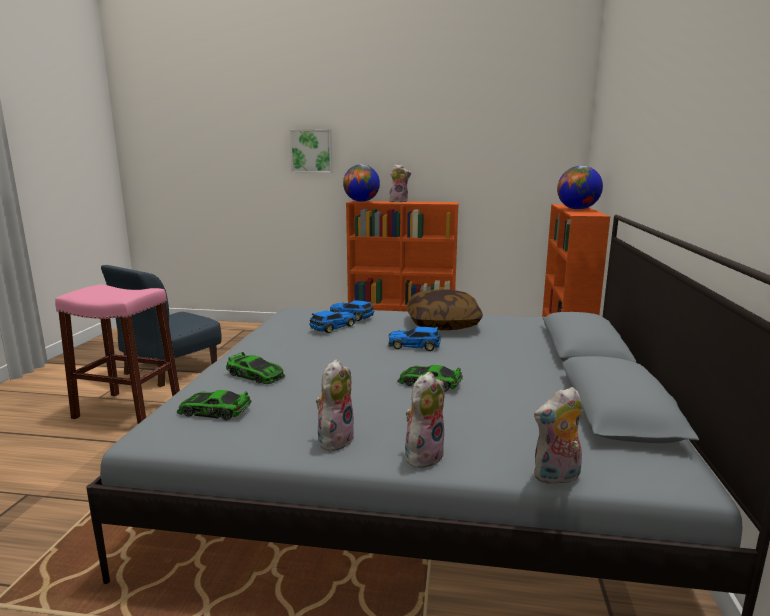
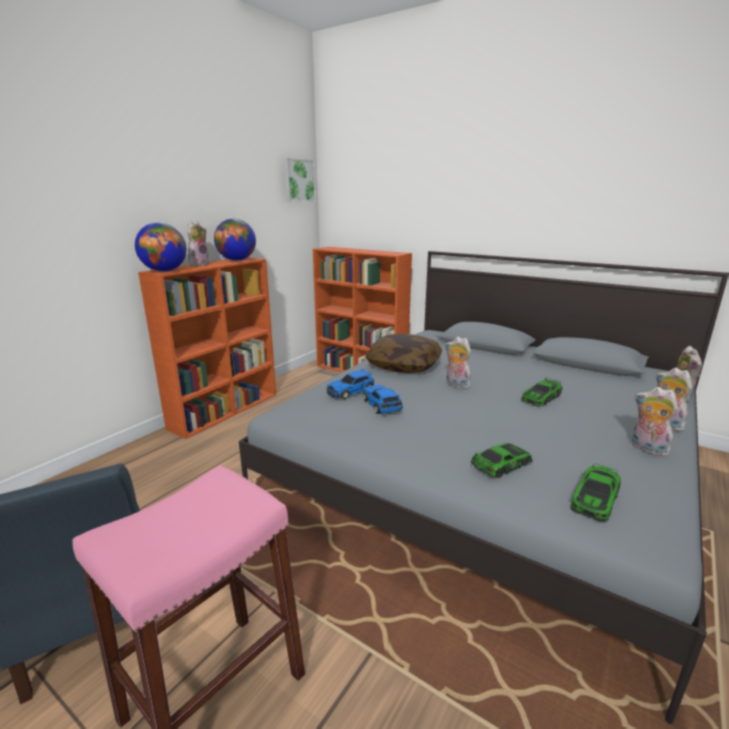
camera: 65 degrees left, 5 degrees up
picture [290,129,333,173] -> picture moved to [284,158,316,202]
toy car [388,327,441,351] -> plush toy [445,337,471,389]
globe [557,166,603,210] -> globe moved to [214,219,256,261]

